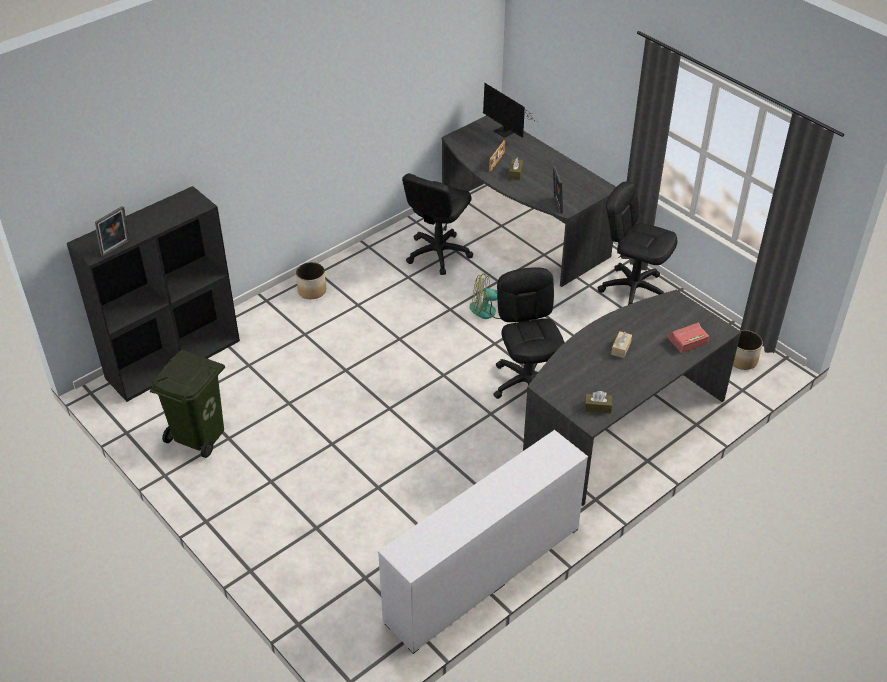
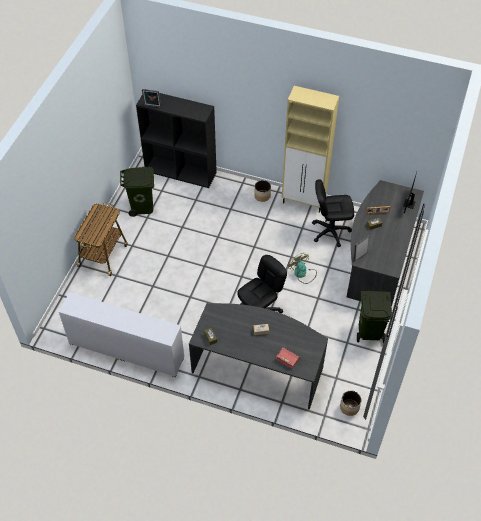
camera: 60 degrees right, 10 degrees up
black office chair [598,181,677,305] -> green trash can [357,291,392,343]
none -> cart [74,203,128,276]
none -> beige cabinet [282,86,339,213]

